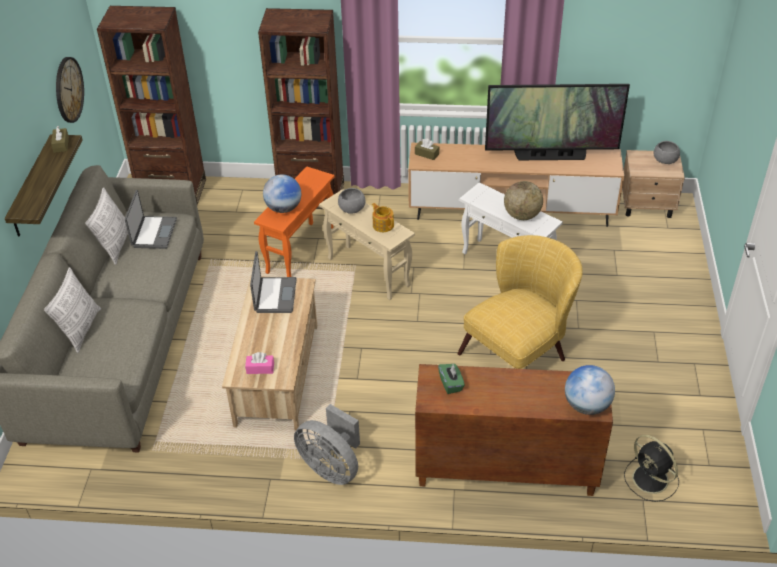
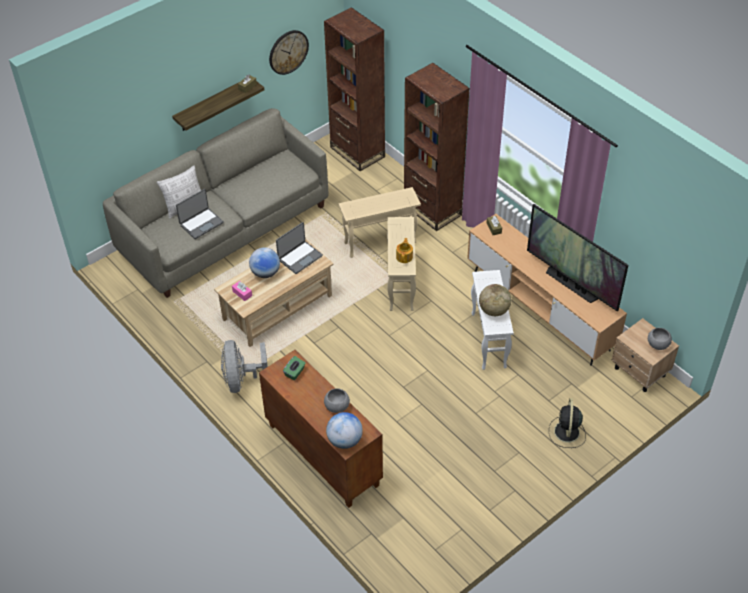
camera: 45 degrees right, 5 degrees up
pillow [85,187,128,265] -> none
laptop [125,190,177,249] -> laptop moved to [176,189,224,239]
orange side table [254,166,334,277] -> beige side table [339,187,421,258]
globe [263,174,301,213] -> globe moved to [249,247,280,278]
grey bowl [338,188,366,214] -> grey bowl moved to [324,388,350,413]
yellow armchair [457,235,583,369] -> none
black fan [624,435,679,502] -> black fan moved to [549,398,586,448]

